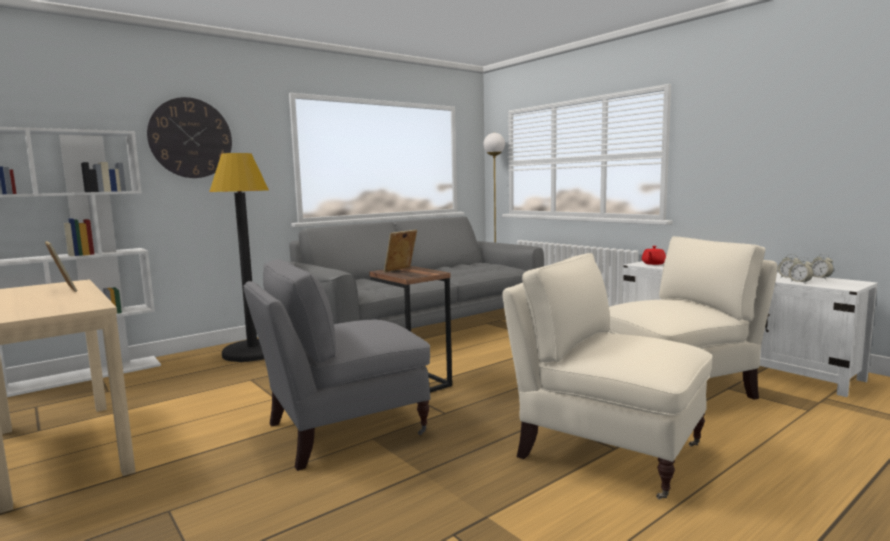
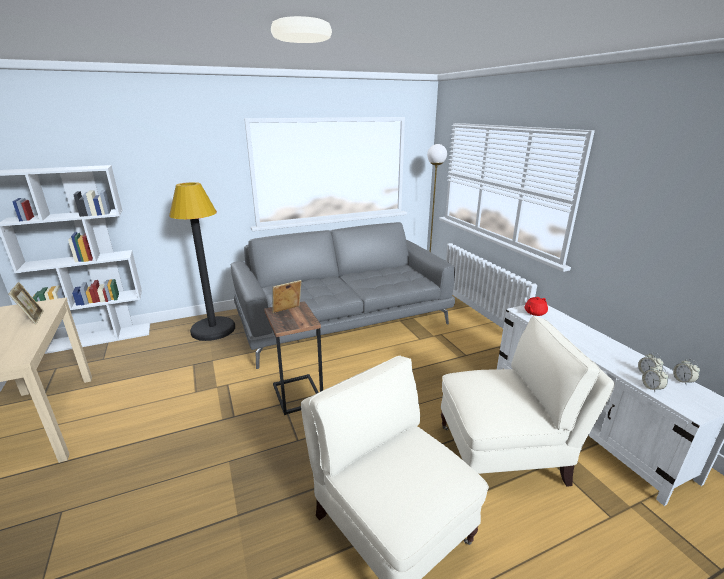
camera: 15 degrees right, 15 degrees up
wall clock [147,97,232,178] -> none
grey armchair [244,259,431,471] -> none

